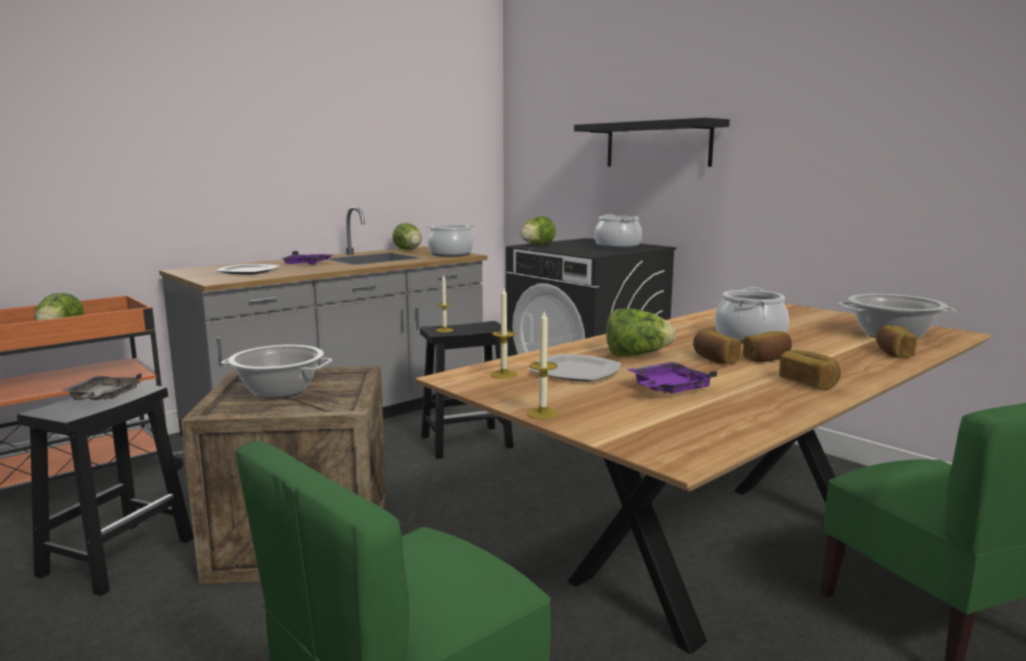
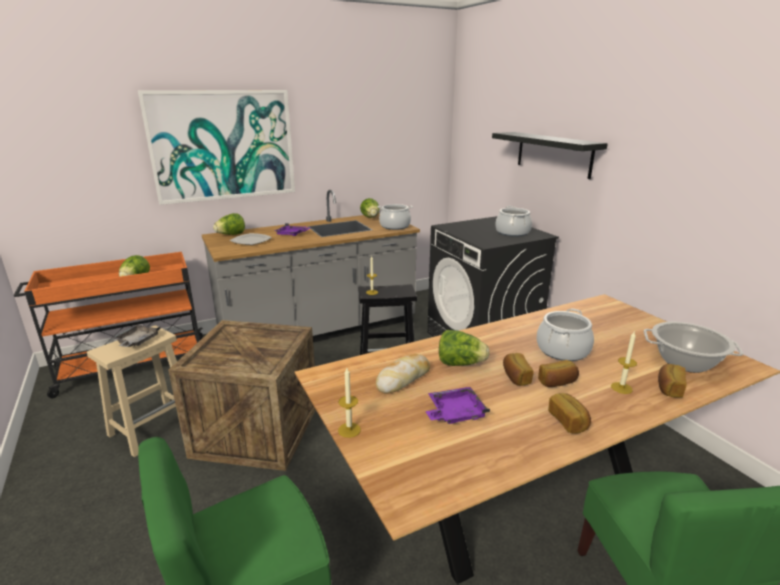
camera: 15 degrees right, 10 degrees up
black stool [17,383,194,596] -> beige stool [87,325,177,457]
cooking pot [221,345,333,398] -> none
candle [491,288,518,379] -> candle moved to [611,332,637,394]
lettuce [521,216,556,245] -> lettuce moved to [213,213,245,235]
plate [529,354,621,382] -> bread [376,354,430,394]
none -> picture [138,90,295,205]

